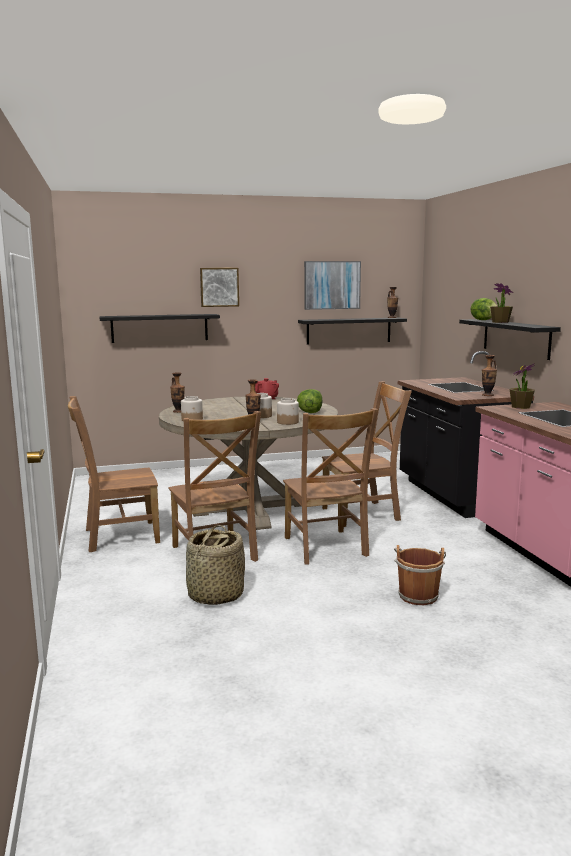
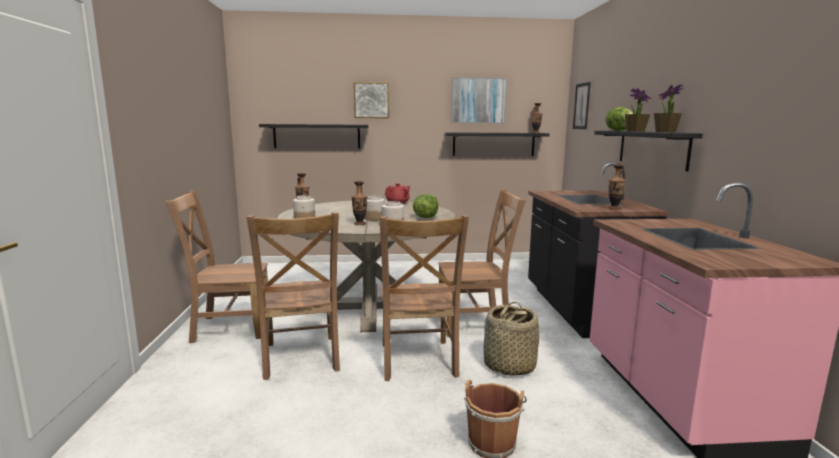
camera: 10 degrees right, 0 degrees up
basket [186,525,245,605] -> basket moved to [483,302,539,376]
potted plant [510,364,535,409] -> potted plant moved to [654,84,683,132]
none -> picture [573,82,591,129]

